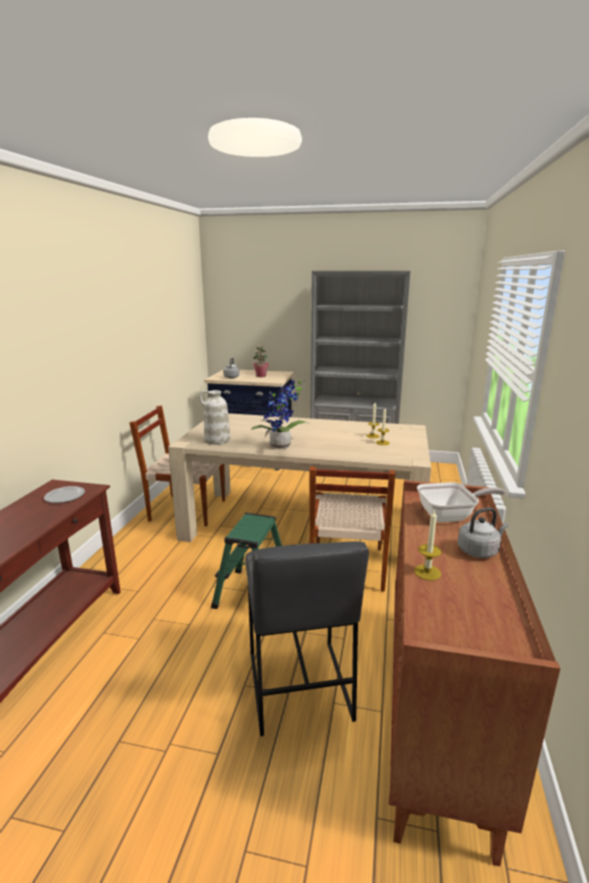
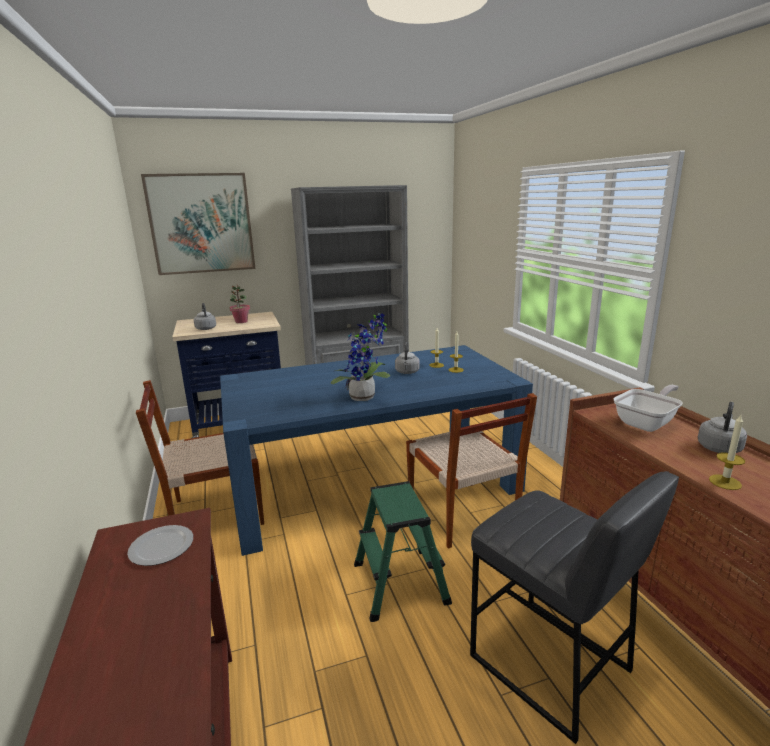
camera: 30 degrees left, 0 degrees up
beige dining table [168,413,431,542] -> blue dining table [220,345,533,556]
white vase [199,390,230,445] -> none
none -> picture [141,173,255,275]
none -> grey kettle [395,342,420,374]

